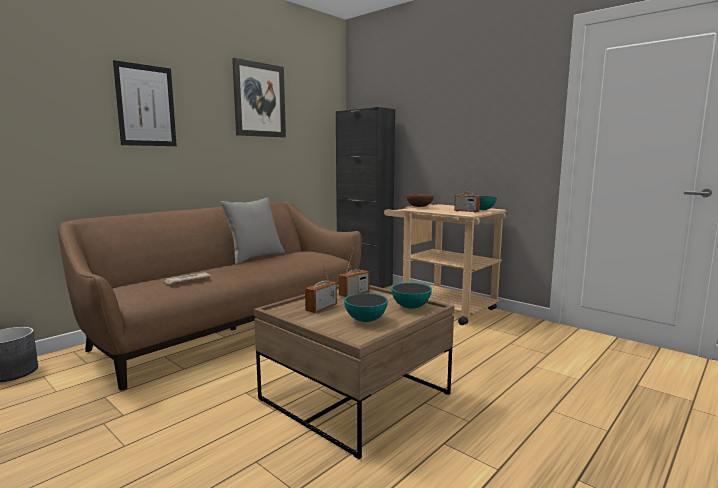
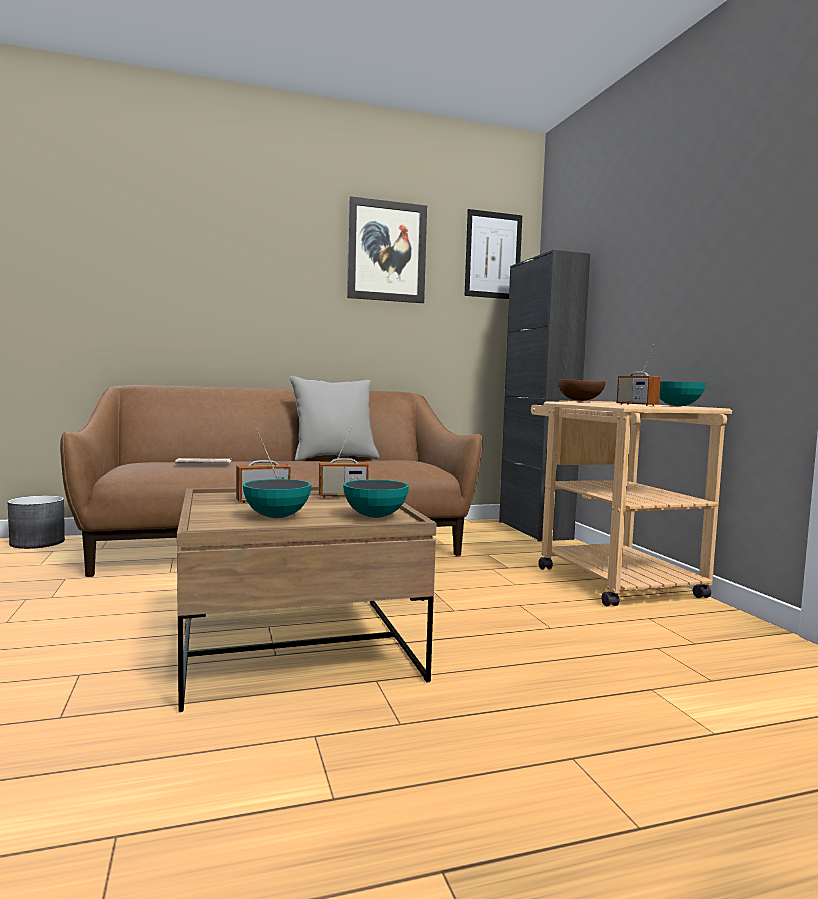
camera: 30 degrees right, 5 degrees down
picture [113,60,177,146] -> picture moved to [465,209,522,299]

